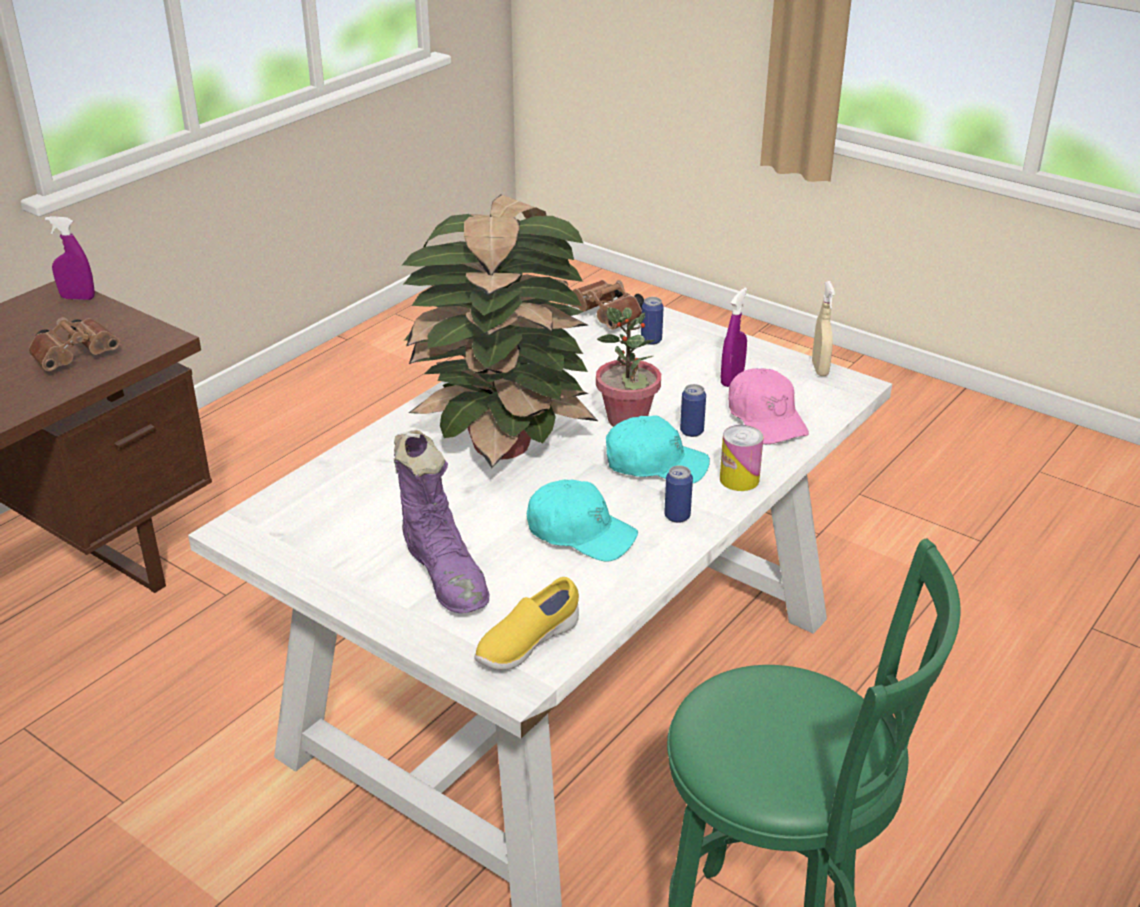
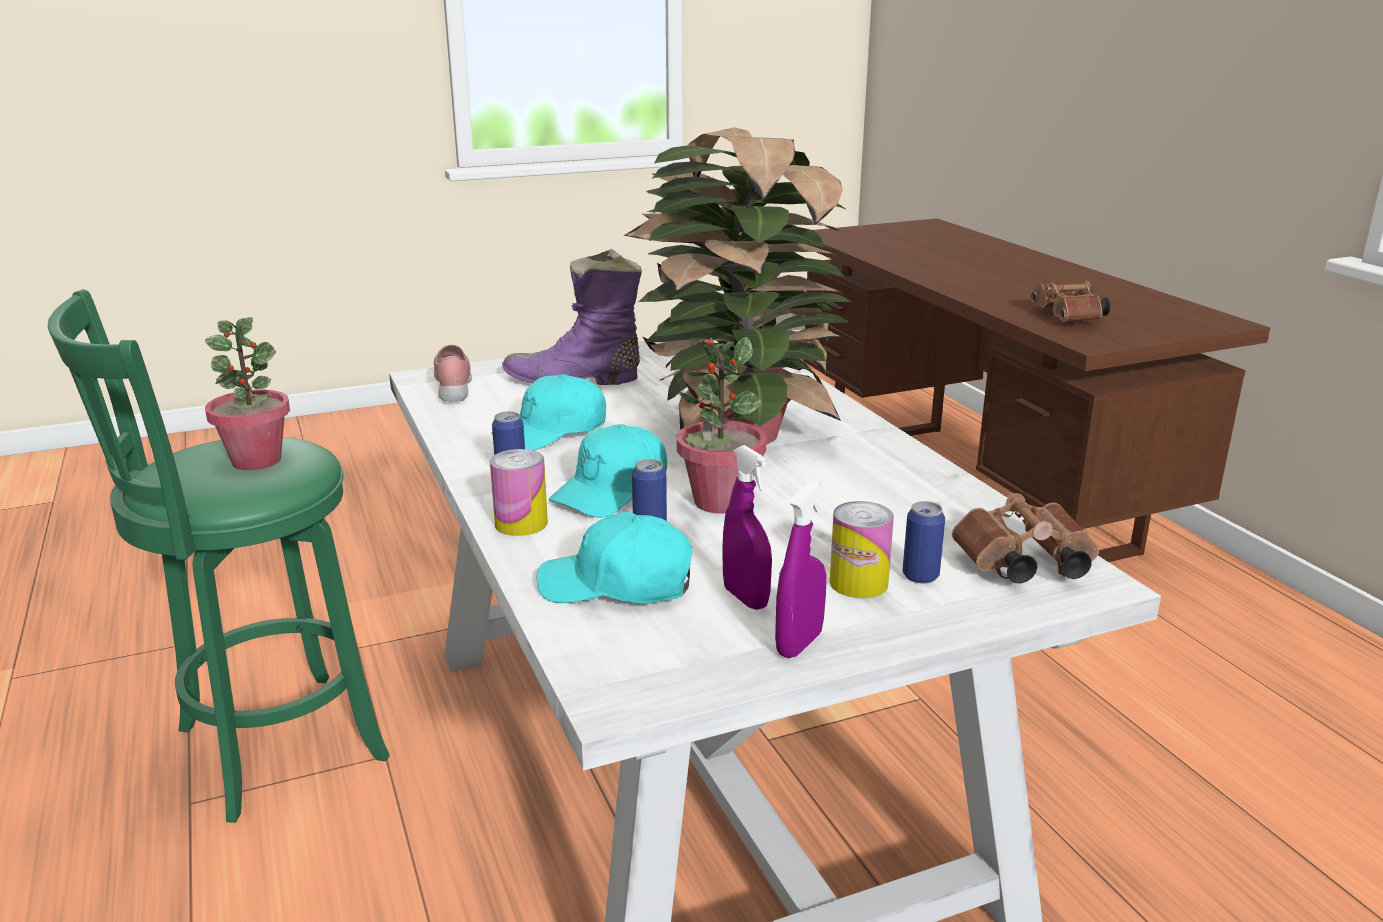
camera: 120 degrees right, 10 degrees down
purple spray bottle [45,216,95,300] -> purple spray bottle moved to [775,477,826,658]
yellow shoe [474,577,579,670] -> pink shoe [434,345,472,402]
pink cap [728,368,809,444] -> turquoise cap [536,511,693,604]
beige spray bottle [812,281,835,376] -> none
none -> potted plant [205,317,290,470]
none -> can [830,501,894,598]

